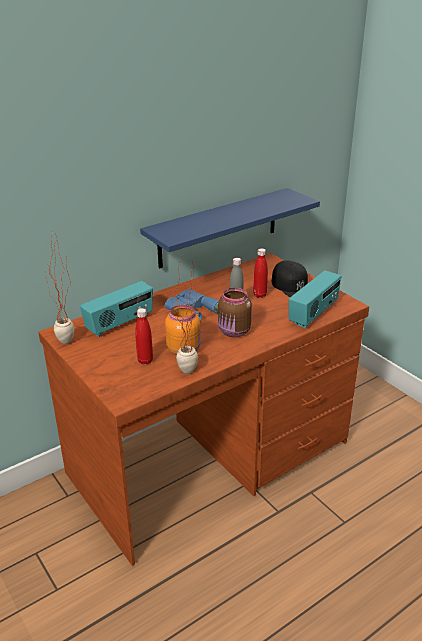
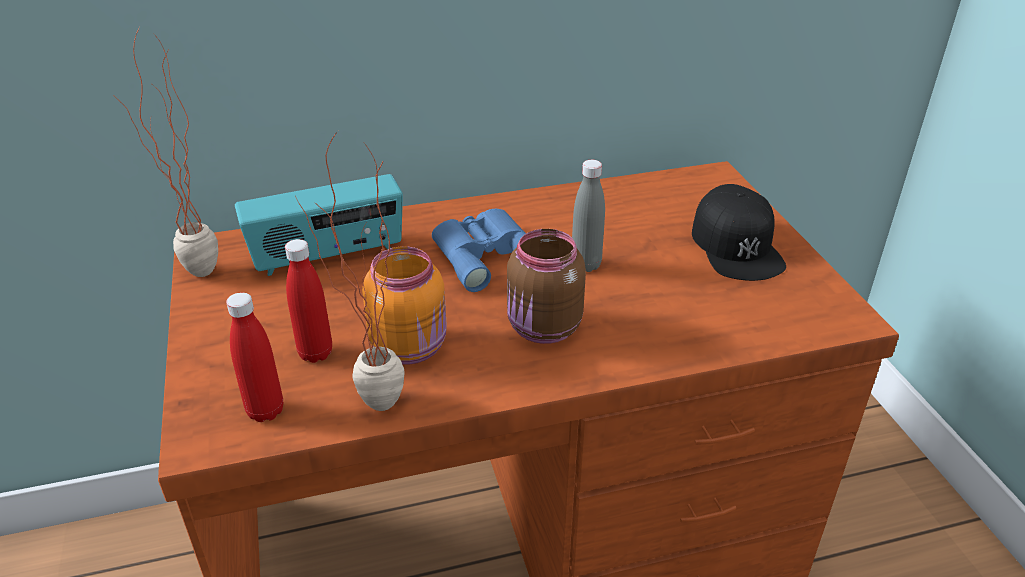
camera: 20 degrees right, 5 degrees up
blue shelf [140,188,320,269] -> none
red bottle [253,248,268,298] -> red bottle moved to [226,292,283,422]
radio [289,271,341,328] -> none

